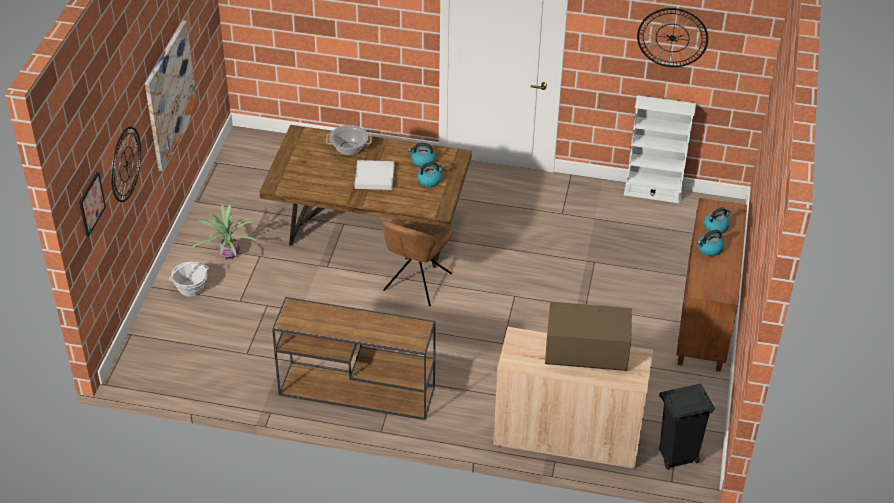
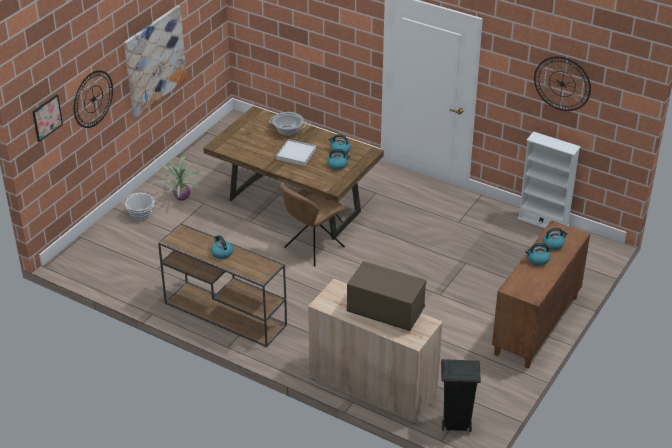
camera: 20 degrees right, 5 degrees down
none -> kettle [211,235,233,259]

